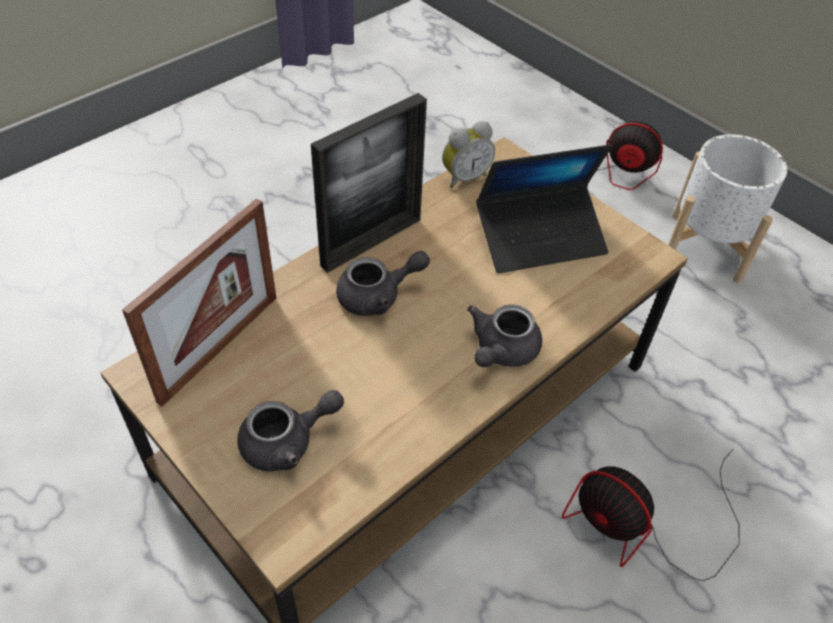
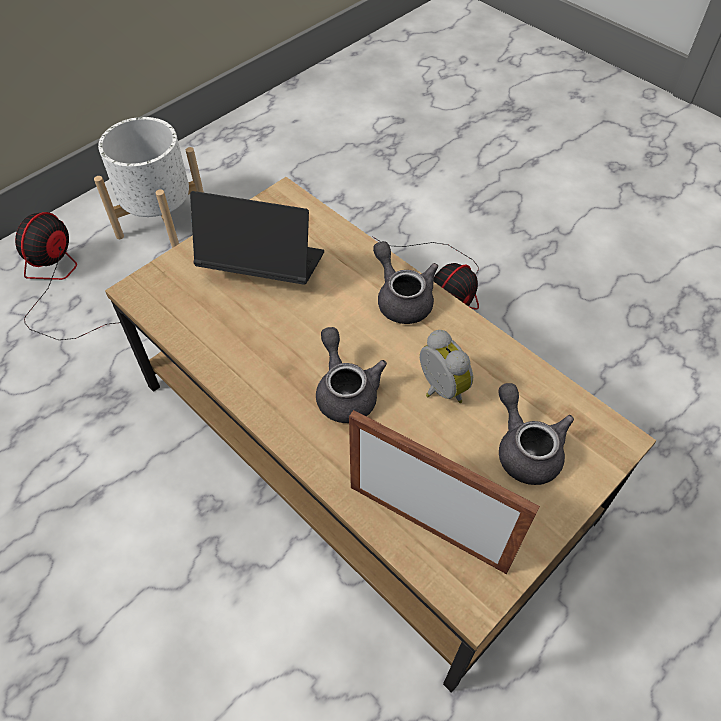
camera: 90 degrees left, 5 degrees up
picture frame [311,93,427,273] -> none
alarm clock [442,121,495,189] -> alarm clock moved to [420,330,473,403]
grey teapot [467,304,542,367] -> grey teapot turned 150 degrees counterclockwise [373,241,438,324]
laptop [476,145,612,273] -> laptop turned 60 degrees counterclockwise [190,191,324,285]

